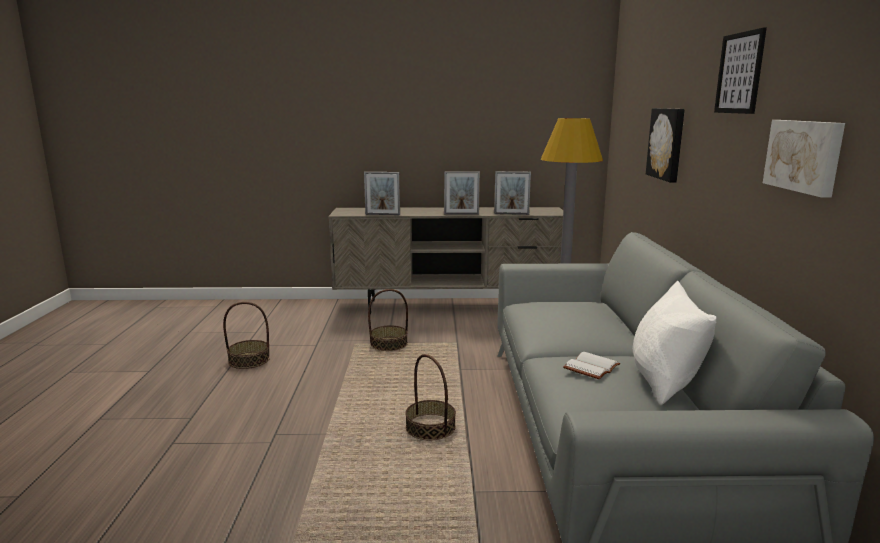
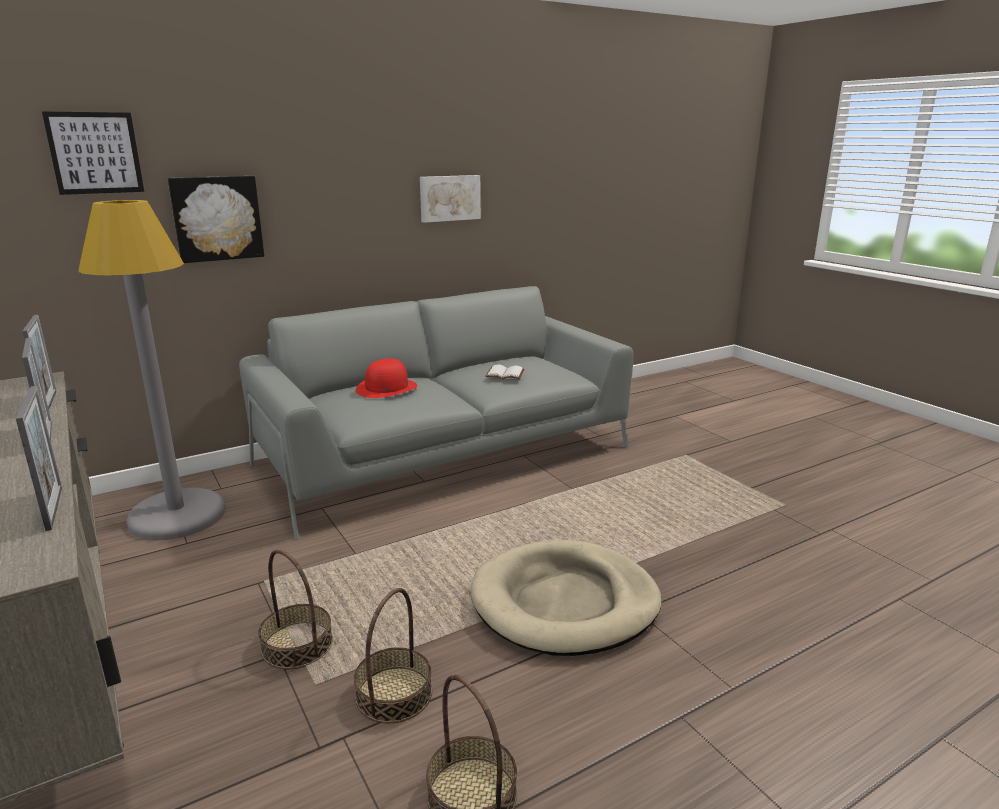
camera: 120 degrees left, 5 degrees up
basket [405,354,456,440] -> basket moved to [354,588,432,723]
white pillow [632,281,716,405] -> none
picture [714,28,767,114] -> picture moved to [42,111,144,195]
none -> red hat [356,358,418,398]
none -> beige dog bed [471,540,661,656]

